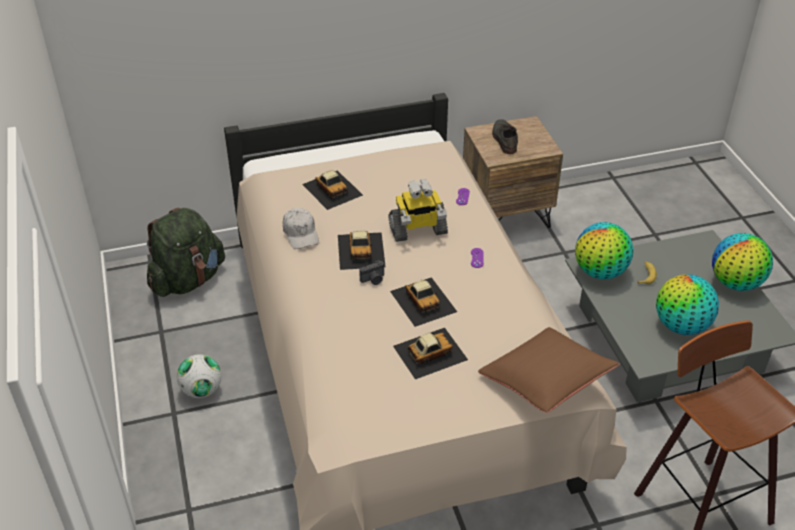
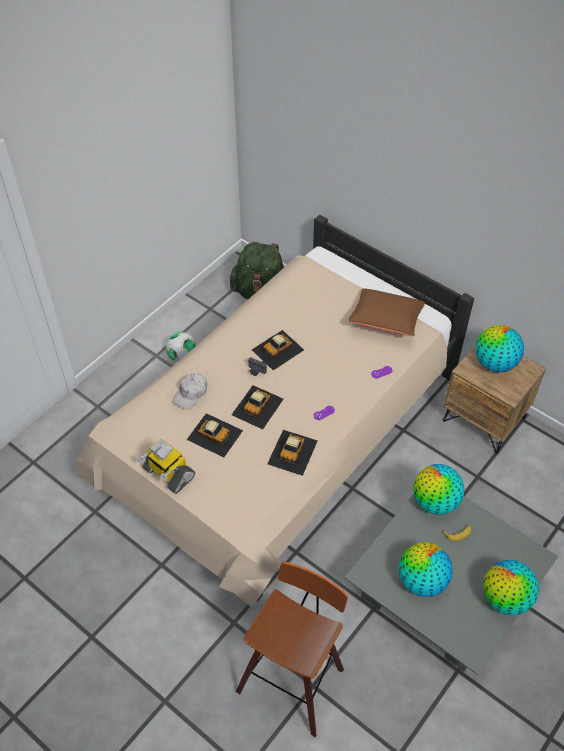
camera: 55 degrees right, 10 degrees up
white cap [283,208,319,249] -> white cap moved to [173,373,207,409]
toy car [302,170,363,210] -> toy car moved to [267,430,318,476]
toy robot [389,179,448,242] -> toy robot moved to [137,438,195,494]
brown pillow [478,327,620,413] -> brown pillow moved to [348,288,425,336]
grey shoe [492,119,518,154] -> globe [476,325,524,372]

